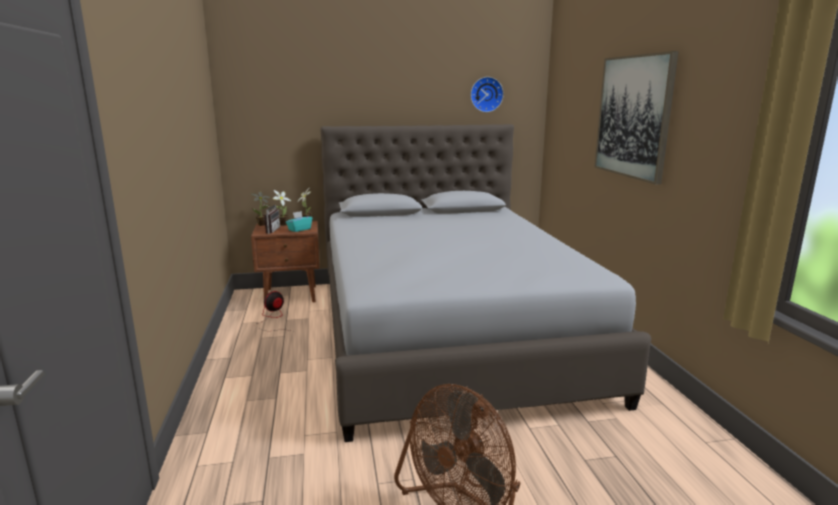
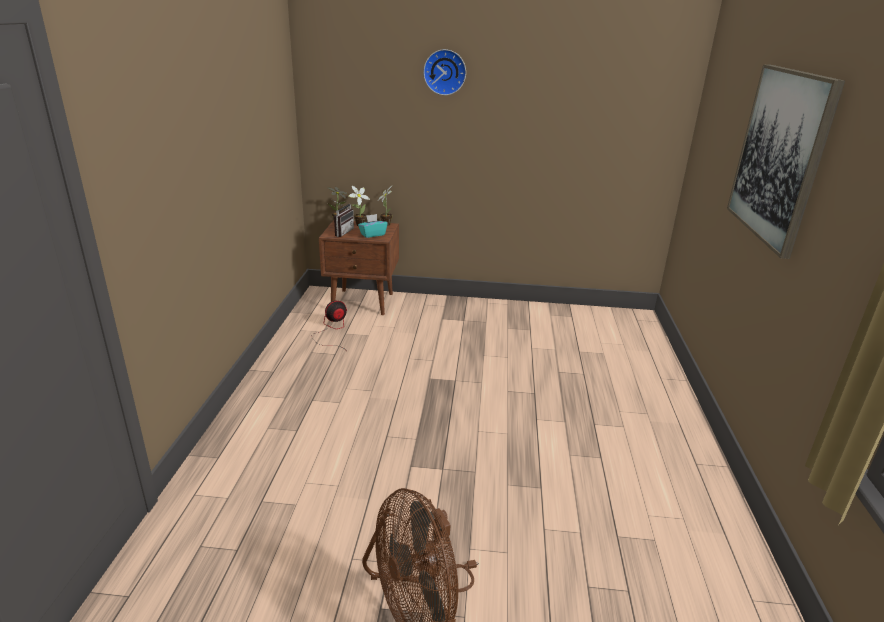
camera: 15 degrees right, 10 degrees up
grey bed [320,124,651,442] -> none
wall clock [471,77,504,112] -> wall clock moved to [423,49,466,95]

